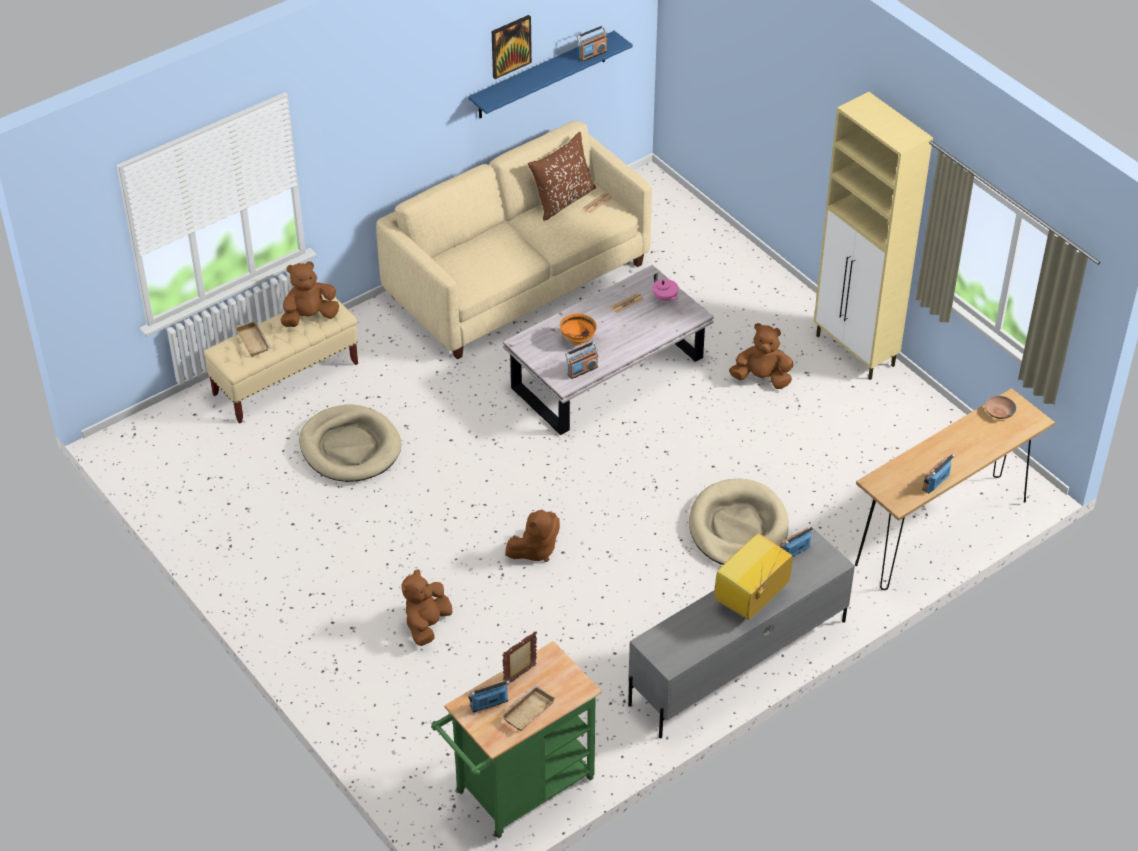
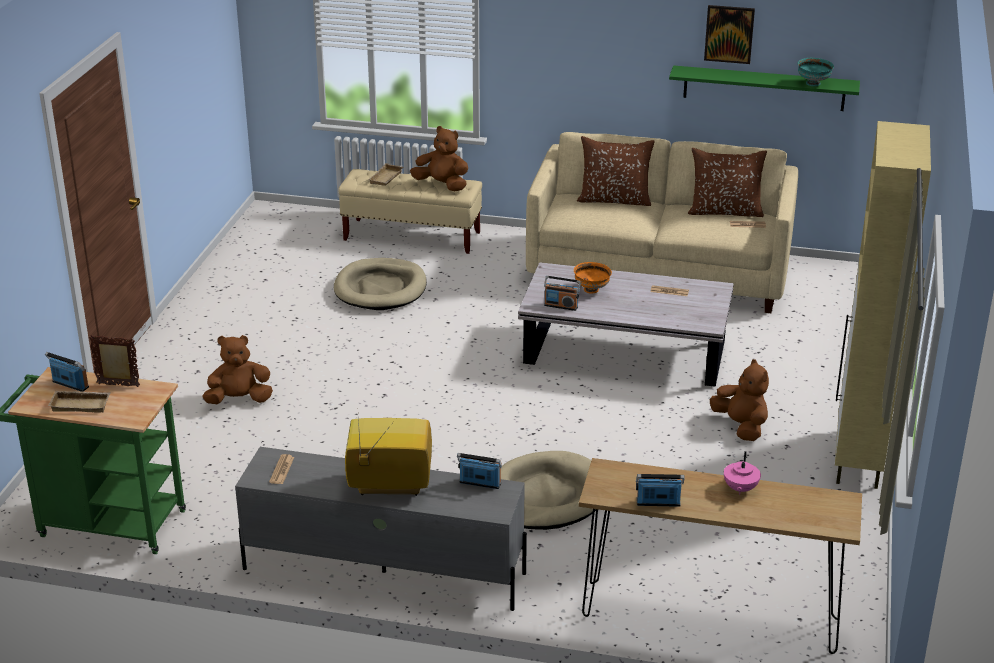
camera: 50 degrees right, 15 degrees down
blue shelf [468,31,633,119] -> green shelf [669,65,860,111]
brown plush toy [505,510,560,562] -> none
radio [577,26,607,62] -> turquoise bowl [798,58,834,86]
pink teapot [652,273,679,302] -> pink teapot moved to [724,451,761,495]
brown bowl [985,396,1017,419] -> none
none -> newspaper [269,454,294,484]
none -> brown pillow [577,136,655,206]

